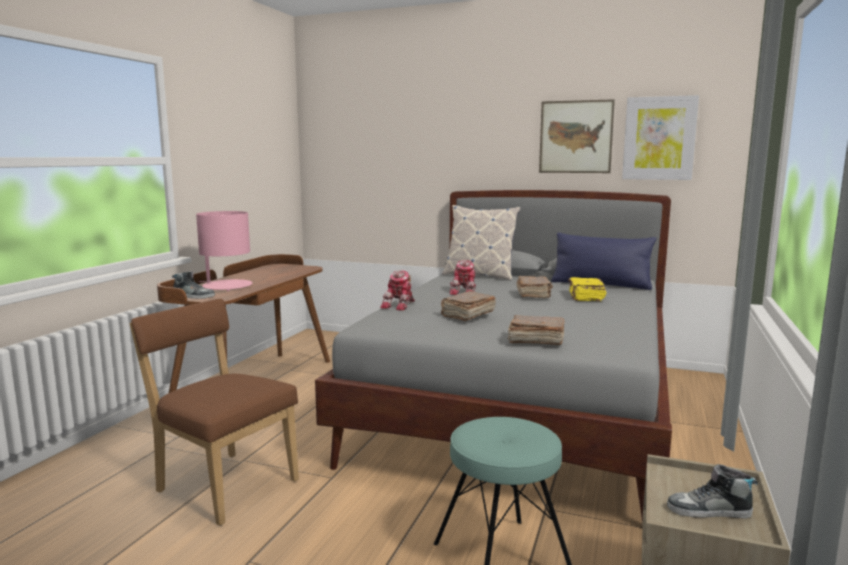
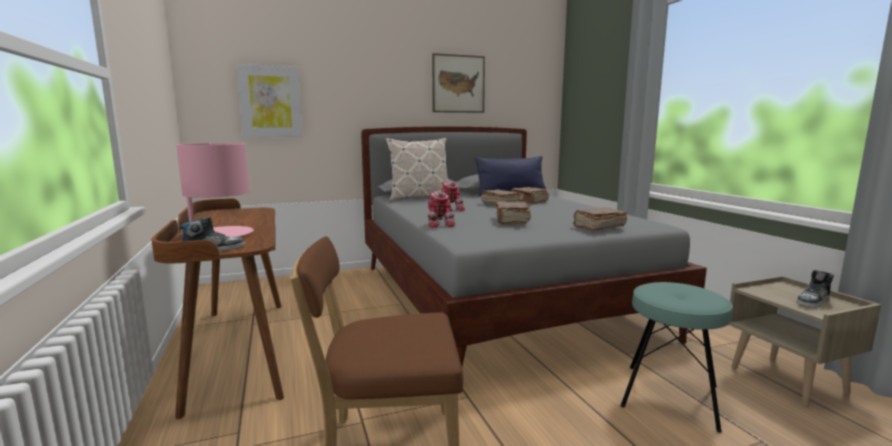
camera: 40 degrees left, 0 degrees up
yellow book [568,277,606,301] -> brown book [511,187,549,204]
picture [622,95,699,180] -> picture moved to [237,64,302,137]

